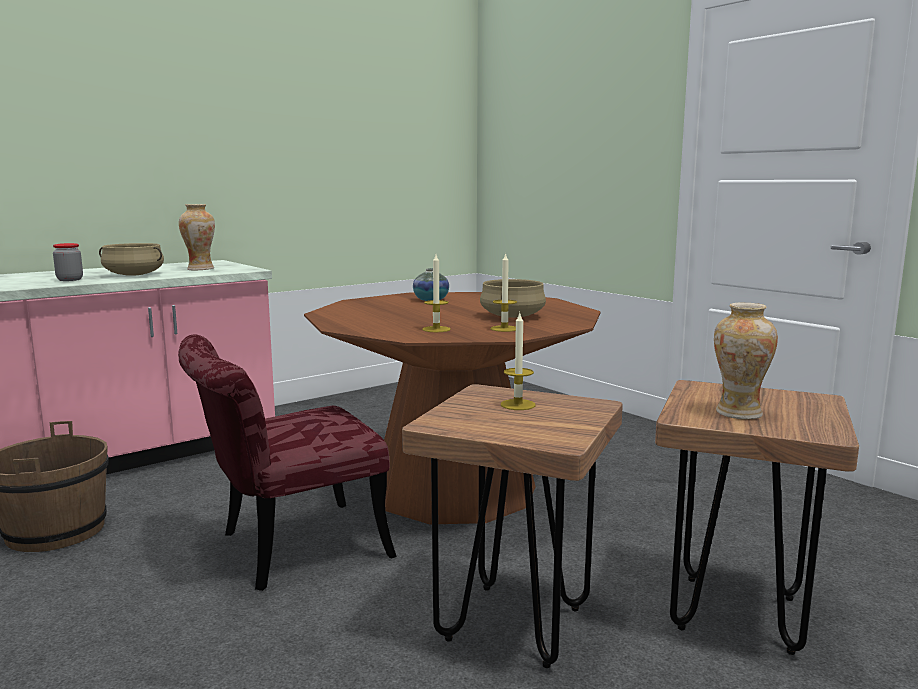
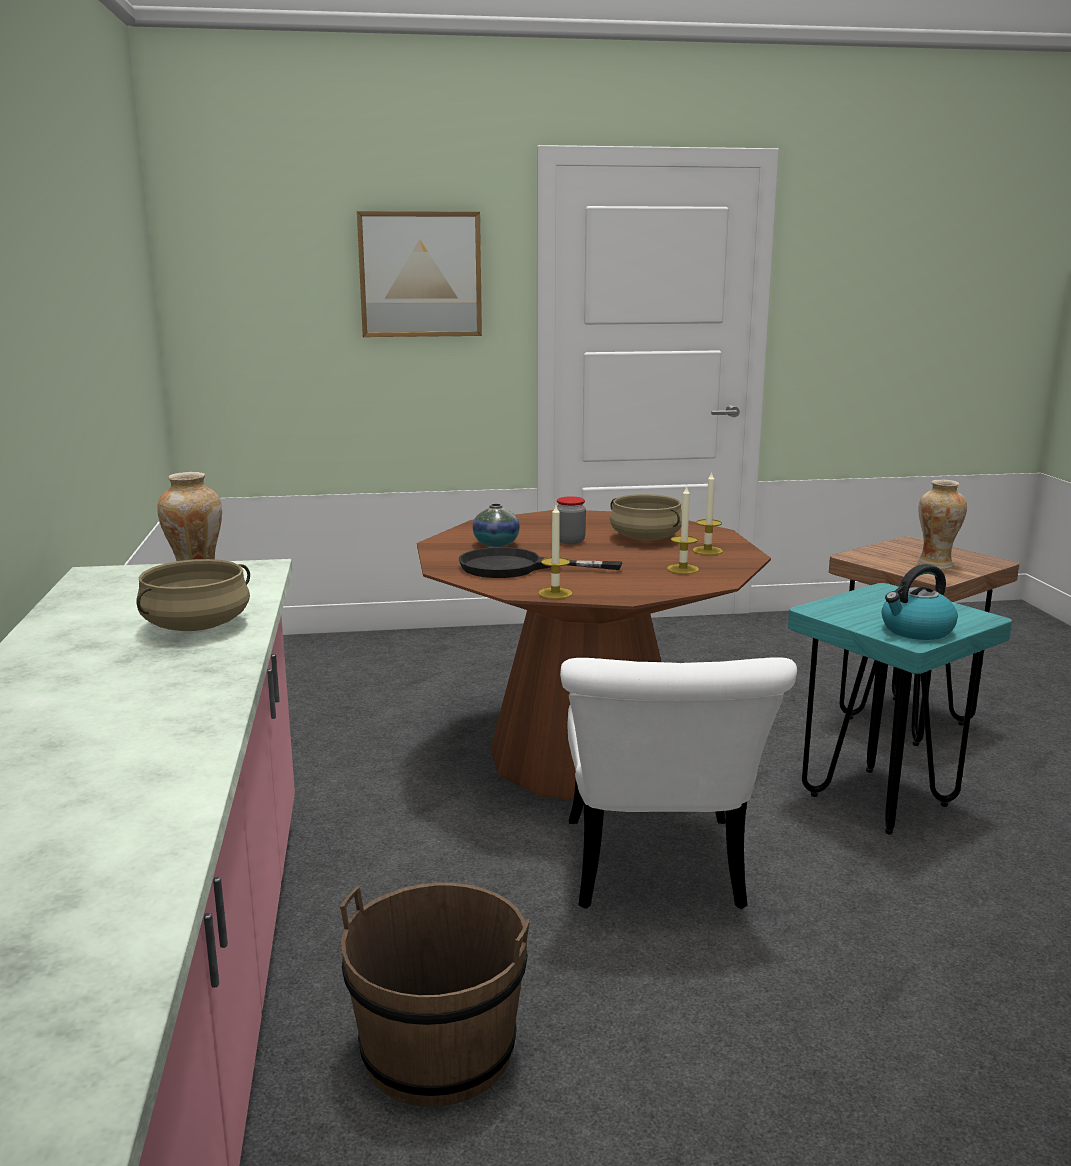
camera: 60 degrees left, 5 degrees up
jar [53,243,83,281] -> jar moved to [557,496,586,544]
red chair [178,334,397,591] -> white chair [560,657,797,909]
brown stool [402,384,623,668] -> turquoise stool [788,583,1012,834]
candle [501,313,536,410] -> candle moved to [538,505,573,599]
none -> picture [357,211,482,337]
none -> black frying pan [459,547,622,578]
none -> kettle [882,564,958,640]

